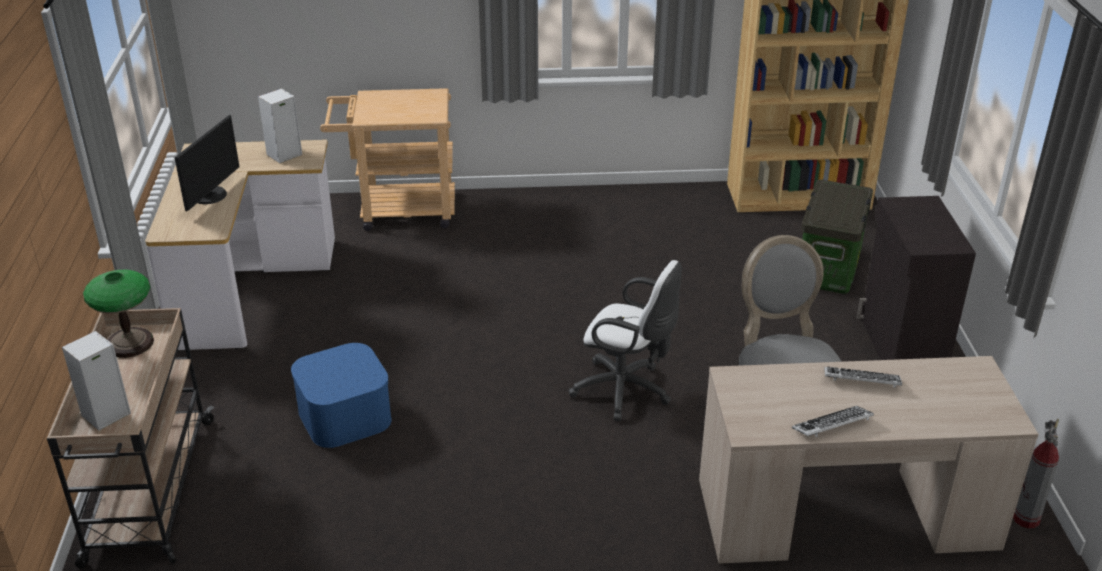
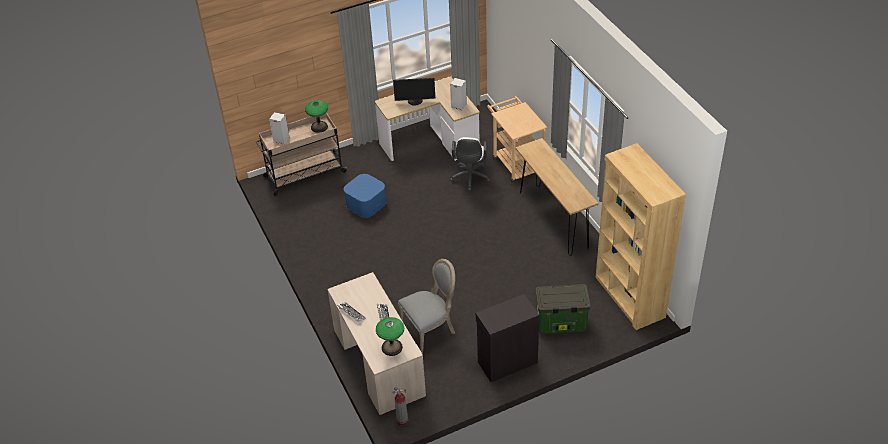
camera: 70 degrees right, 10 degrees up
white office chair [569,260,682,421] -> white office chair moved to [450,137,490,191]
none -> table lamp [376,317,404,356]
none -> brown console table [515,138,599,256]

